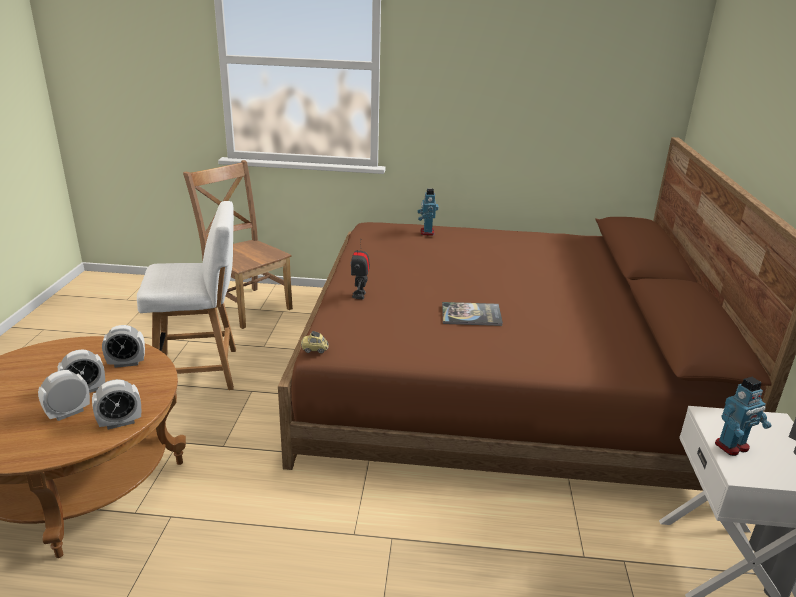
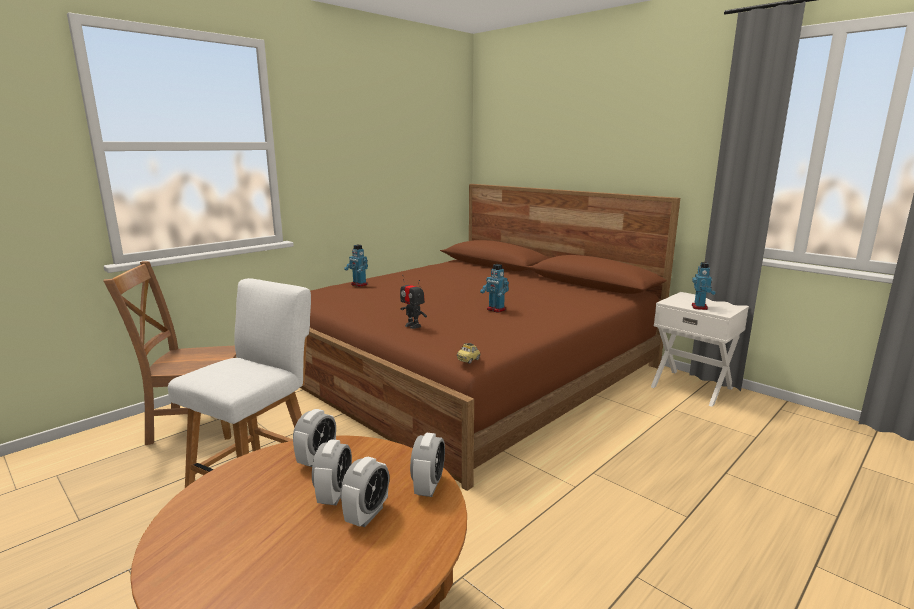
camera: 50 degrees left, 10 degrees down
alarm clock [38,370,90,421] -> alarm clock turned 150 degrees counterclockwise [341,457,389,527]
book [442,302,503,326] -> toy robot [480,264,509,313]

